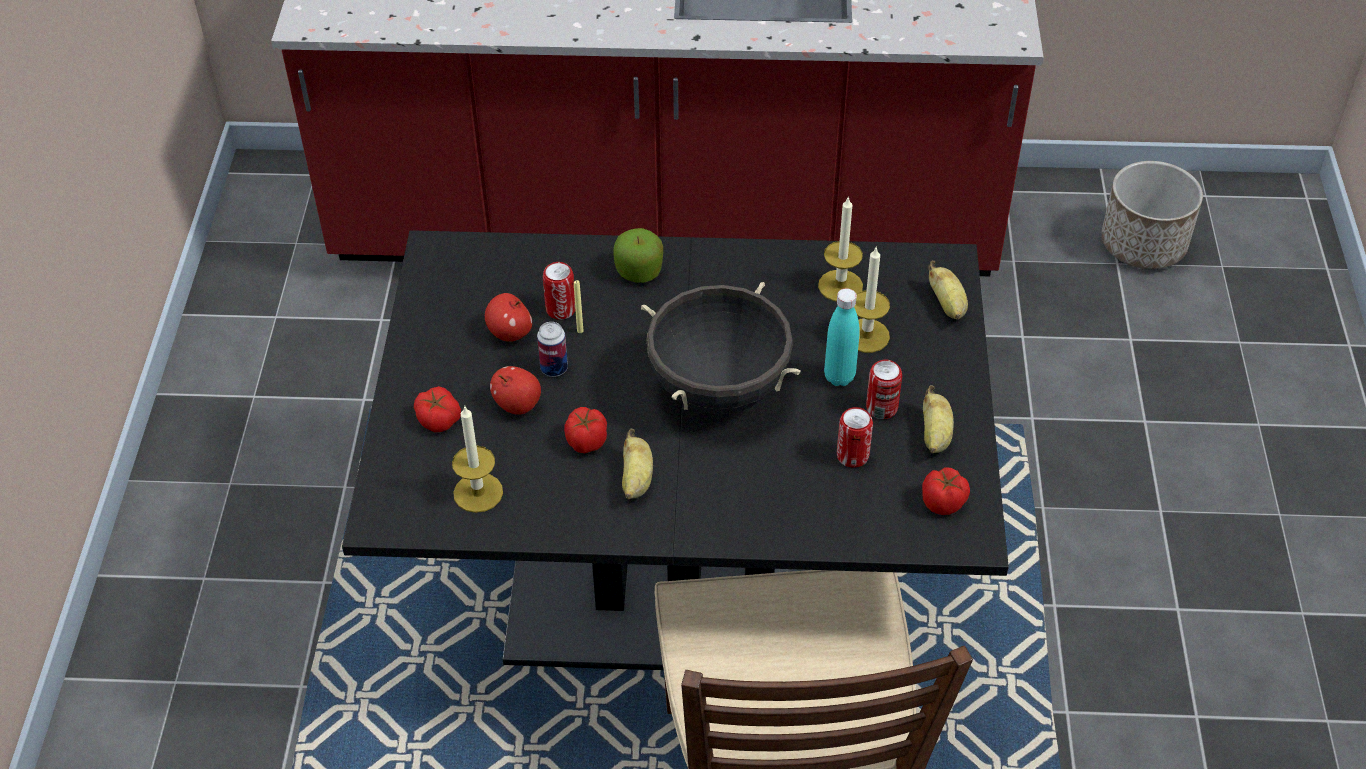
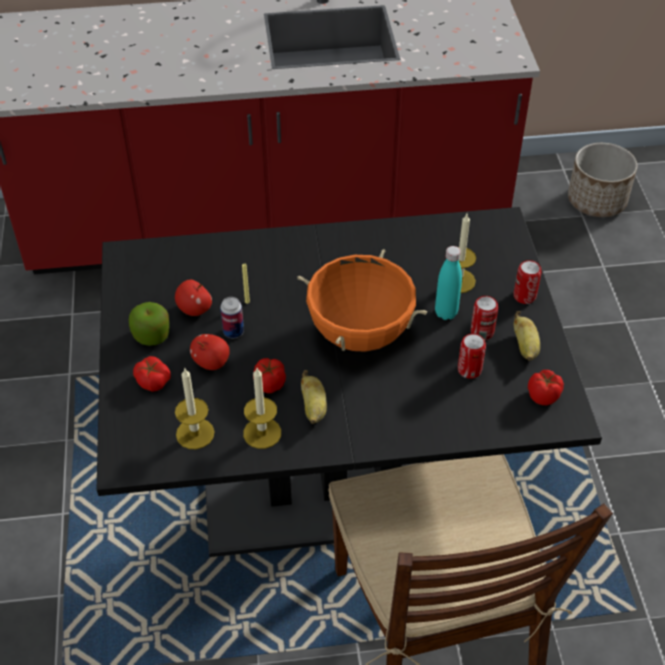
camera: 10 degrees left, 0 degrees up
can [543,262,575,320] -> can moved to [514,260,542,304]
apple [614,228,663,283] -> apple moved to [129,302,169,346]
black cooking pot [641,282,801,414] -> orange cooking pot [297,249,427,352]
candle [818,197,863,302] -> candle moved to [243,368,281,449]
banana [928,261,968,319] -> none

